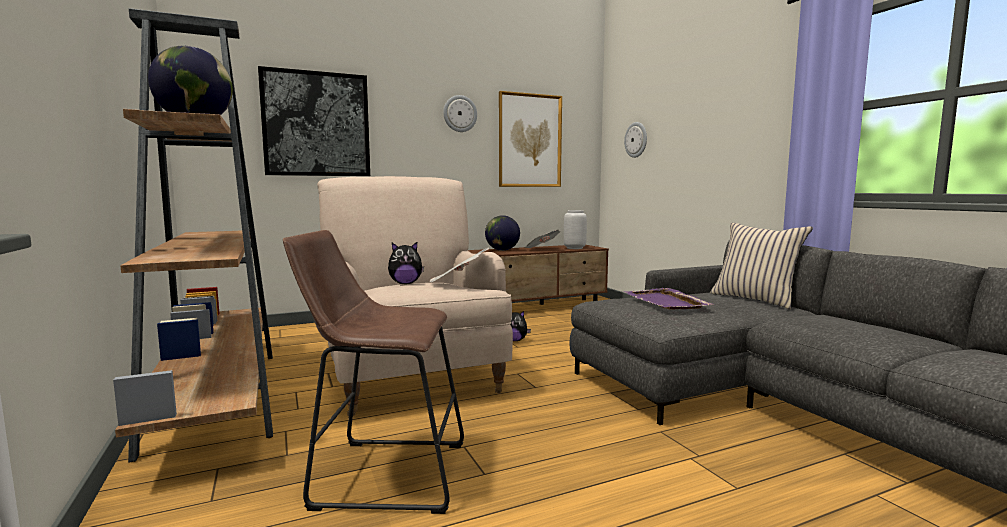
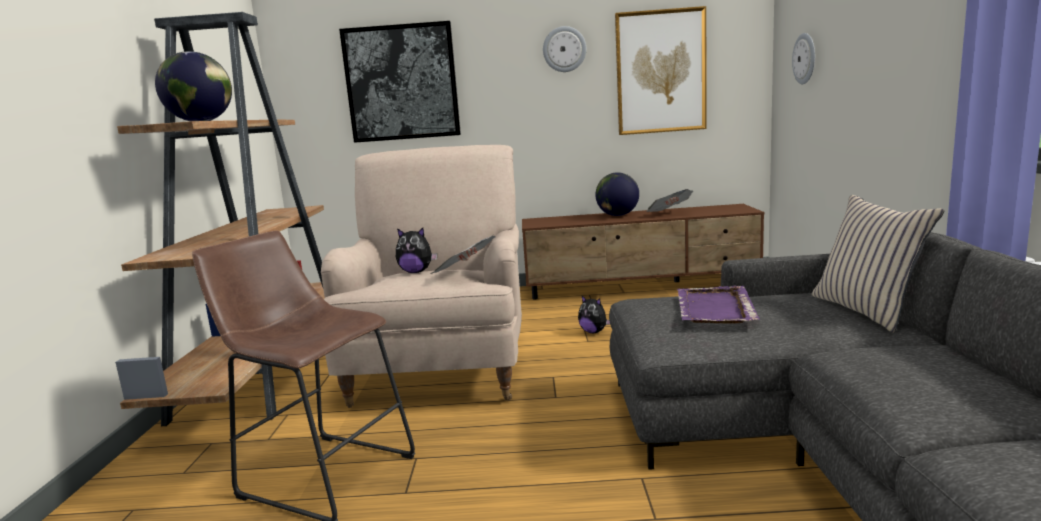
camera: 25 degrees right, 5 degrees up
grey vase [564,210,587,249] -> none

